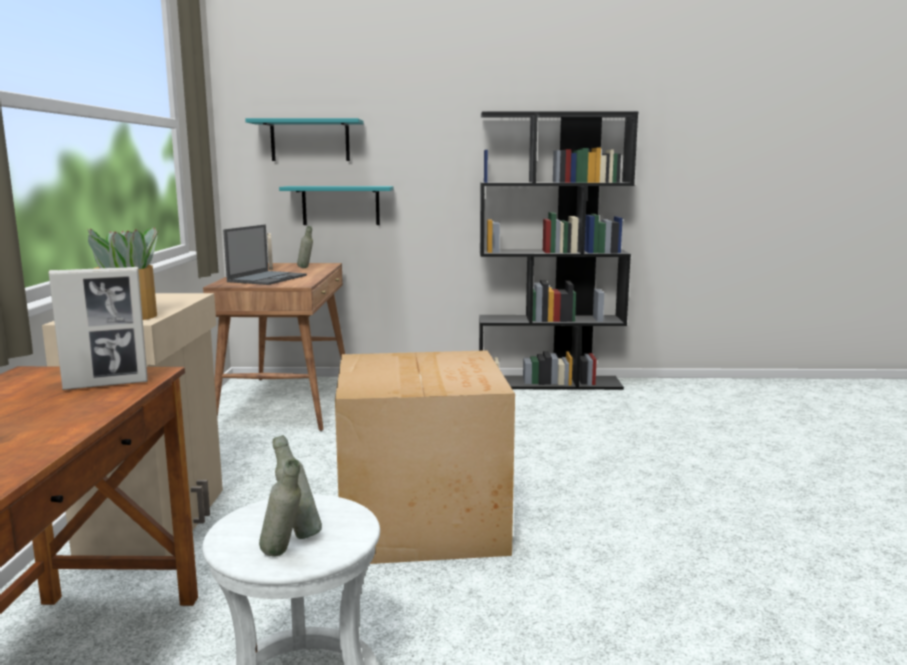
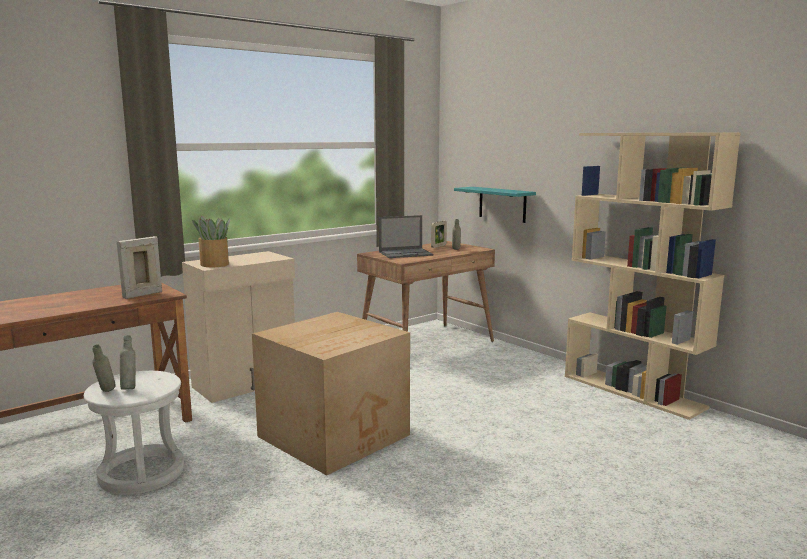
camera: 50 degrees right, 0 degrees up
picture frame [48,267,148,390] -> picture frame turned 105 degrees clockwise [116,236,162,299]
turquoise shelf [245,118,363,161] -> none
black bookcase [479,111,638,390] -> beige bookcase [565,133,741,420]

